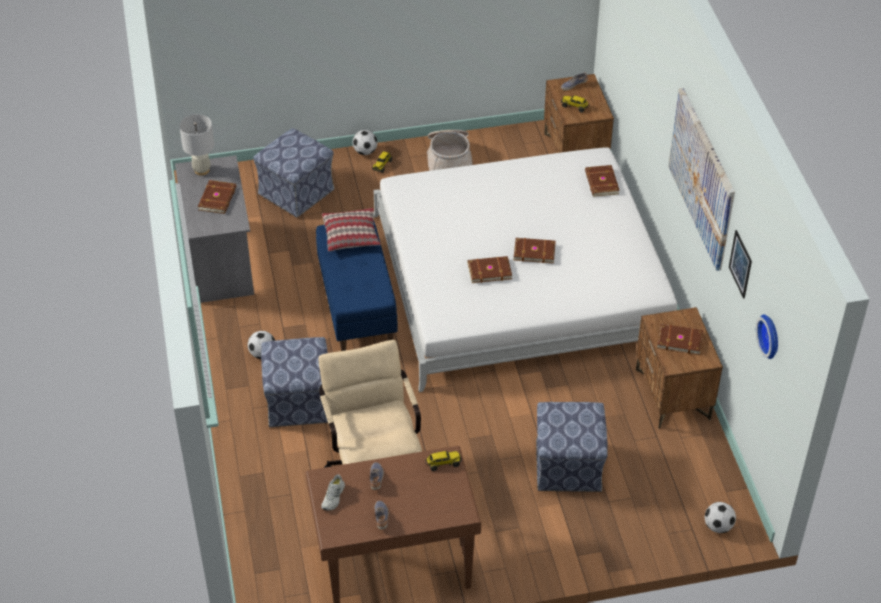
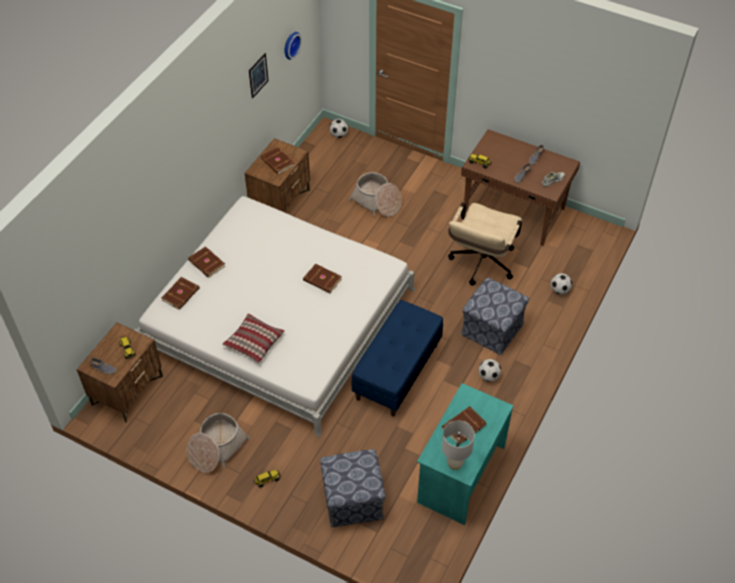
camera: 140 degrees left, 5 degrees up
grey desk [175,155,254,303] -> turquoise desk [417,383,514,525]
pillow [322,208,380,251] -> pillow moved to [222,313,284,364]
football [353,130,377,155] -> football moved to [551,273,572,294]
brown book [513,238,556,263] -> brown book moved to [188,246,225,278]
ottoman [536,402,608,492] -> basket [349,172,402,217]
picture [668,88,735,271] -> none

